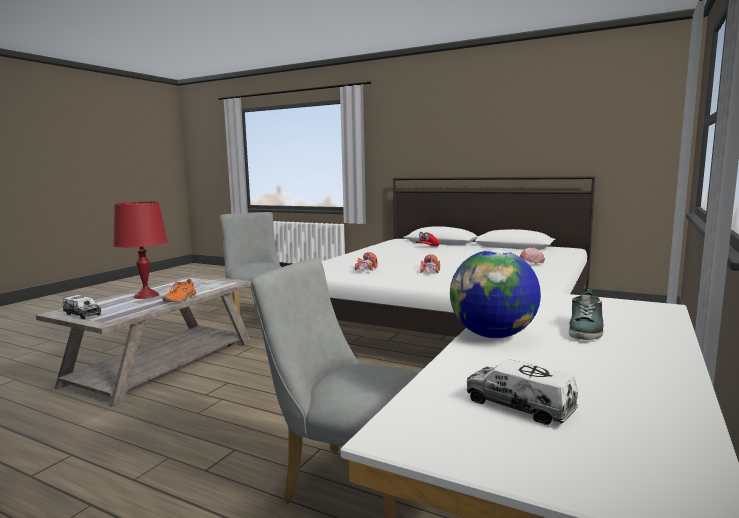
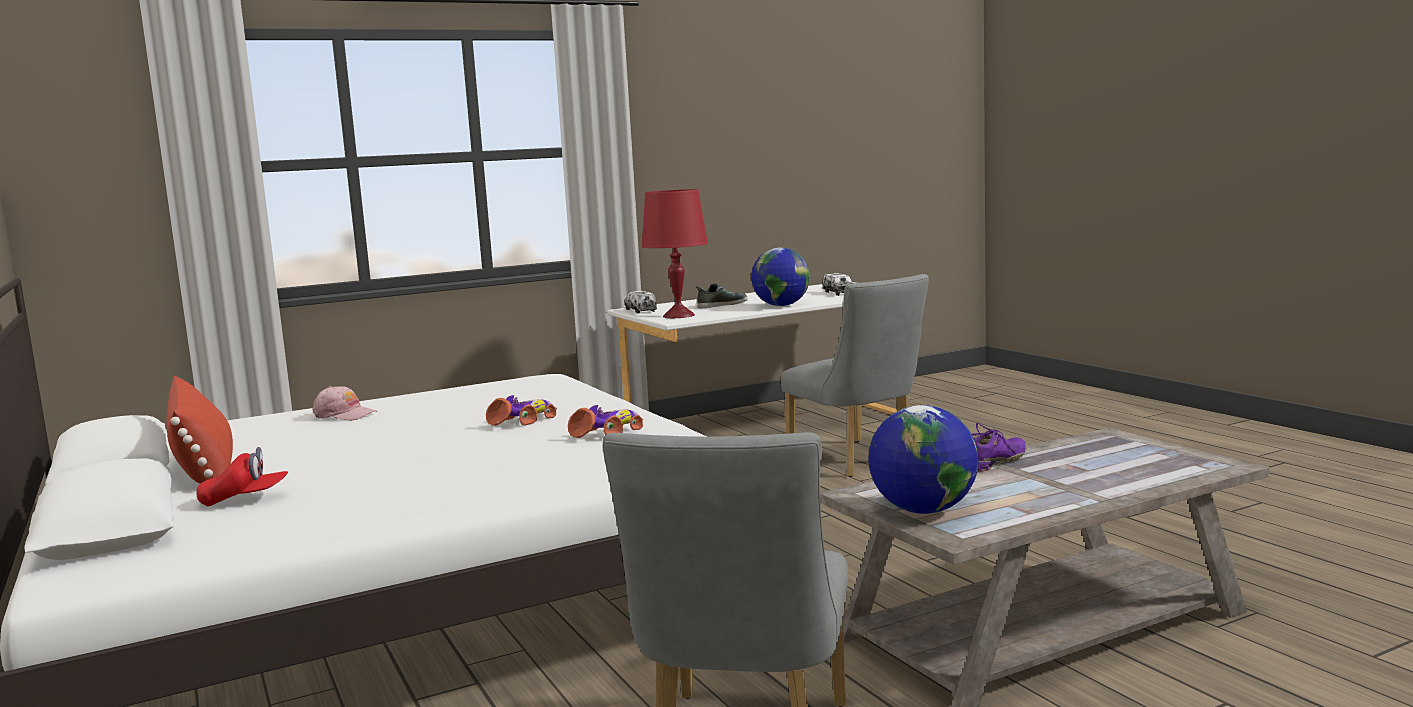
camera: 145 degrees left, 0 degrees up
toy truck [63,295,101,319] -> toy truck moved to [625,291,657,313]
red table lamp [113,202,168,299] -> red table lamp moved to [642,189,708,318]
orange shoe [162,279,196,302] -> purple shoe [971,423,1027,472]
none -> red pillow [167,376,233,484]
none -> globe [868,405,979,514]

